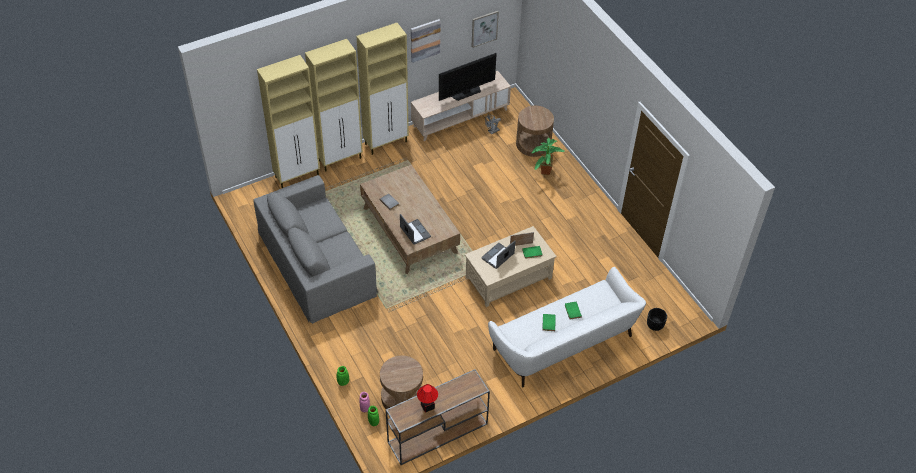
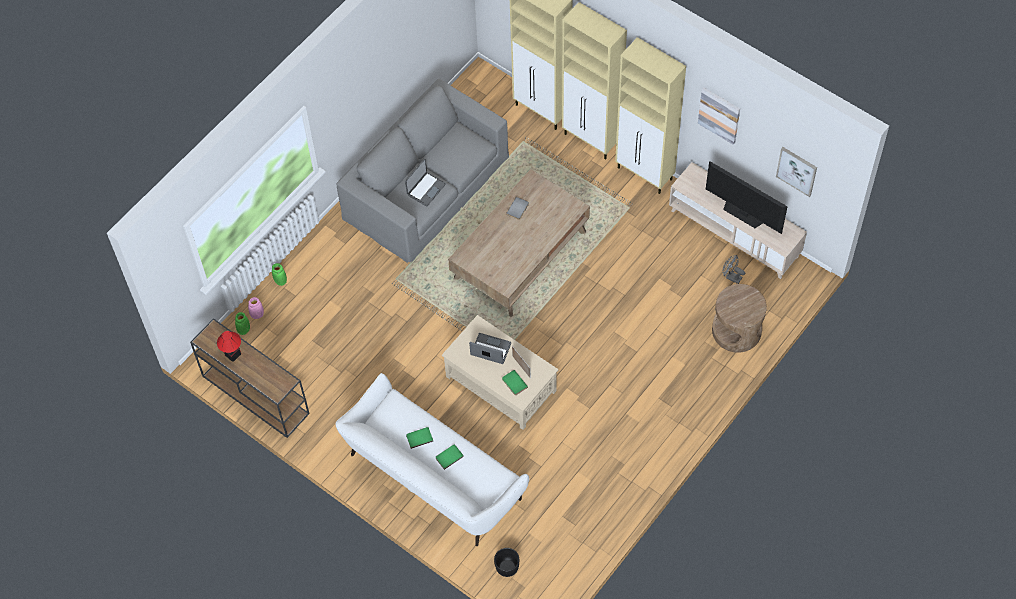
camera: 70 degrees right, 10 degrees up
brown side table [380,355,423,409] -> none
laptop [400,214,431,245] -> laptop moved to [405,158,446,207]
potted plant [532,138,565,175] -> none

